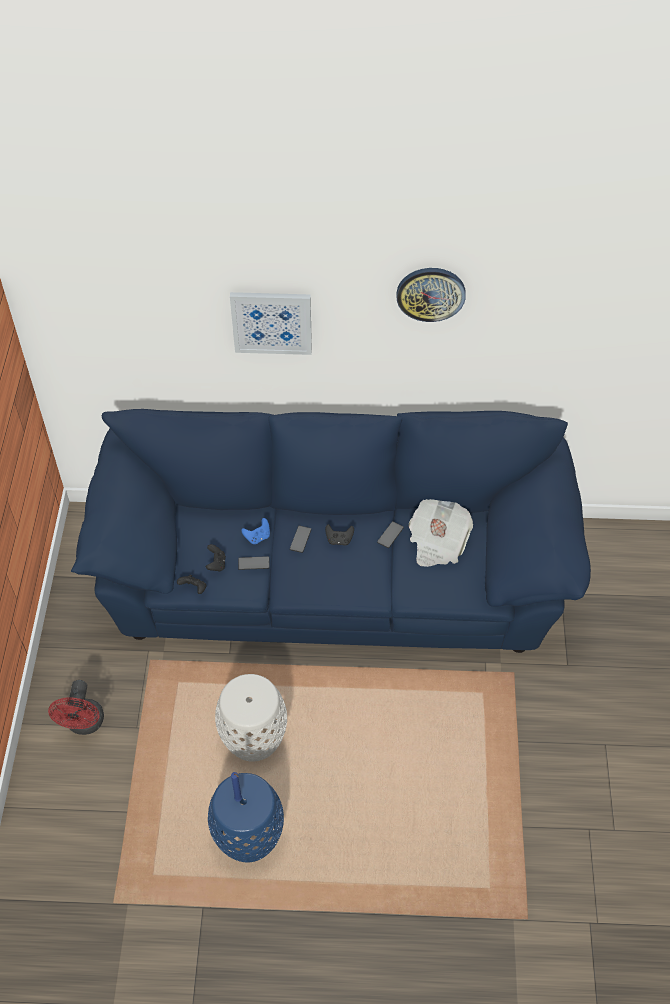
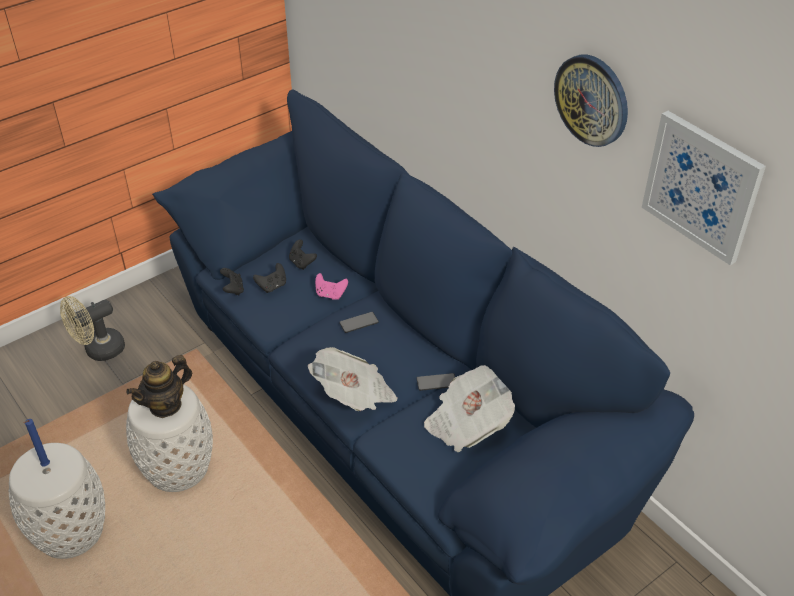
camera: 50 degrees right, 10 degrees down
red fan [48,680,104,735] -> beige fan [60,296,125,361]
blue stool [208,773,284,862] -> white stool [9,443,105,559]
picture [230,292,312,355] -> picture moved to [642,111,766,265]
phone [238,556,270,570] -> none
blue game controller [241,518,270,544] -> pink game controller [315,273,348,300]
black game controller [325,524,354,546] -> black game controller moved to [289,240,317,270]
none -> teapot [126,355,192,418]
none -> newspaper [308,347,397,412]

